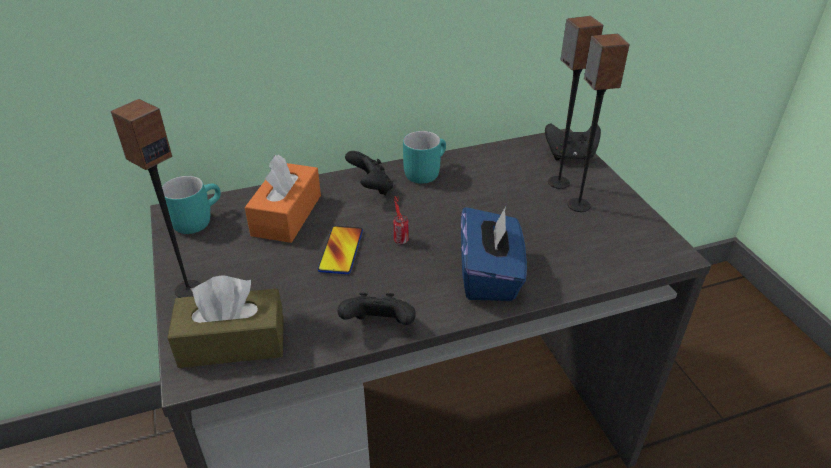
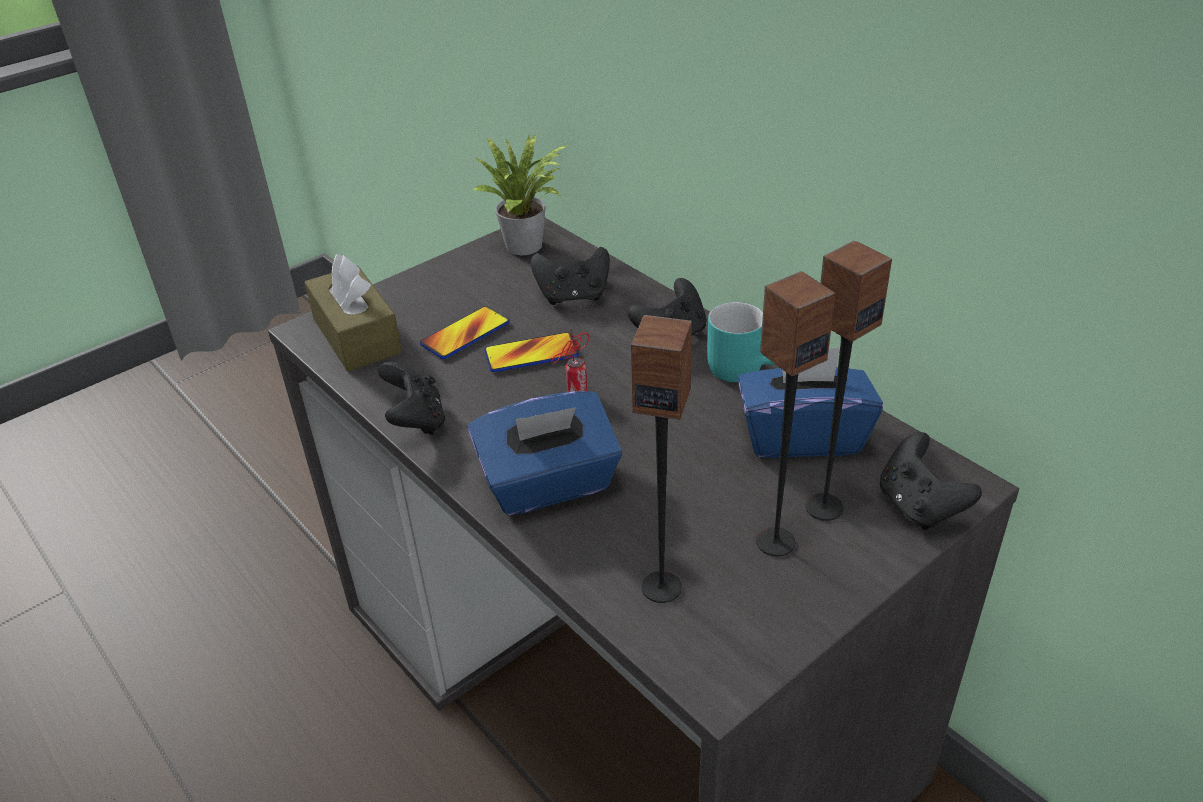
camera: 70 degrees right, 0 degrees up
speaker [111,99,201,298] -> speaker moved to [631,315,692,603]
turquoise mug [162,176,221,234] -> potted plant [472,134,568,255]
orange tissue box [245,155,321,243] -> black game controller [531,247,610,305]
none -> phone [420,306,510,359]
none -> blue tissue box [738,347,883,458]

